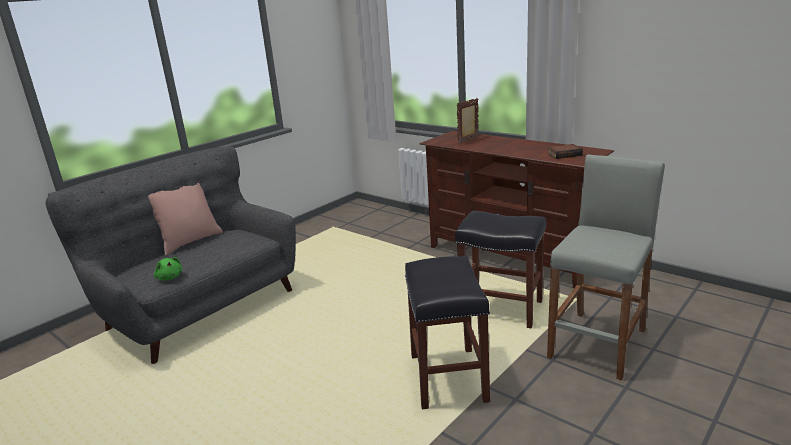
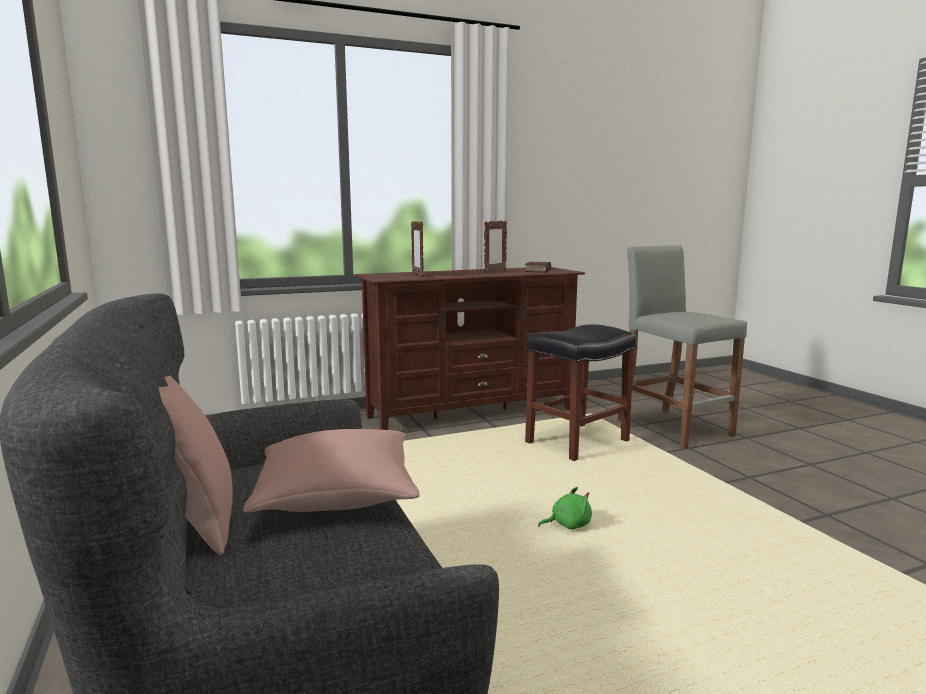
camera: 65 degrees left, 10 degrees down
green plush toy [154,257,182,280] -> green plush toy moved to [538,487,592,530]
black stool [405,256,490,409] -> none
none -> pink pillow [243,429,420,512]
none -> picture frame [484,220,507,272]

